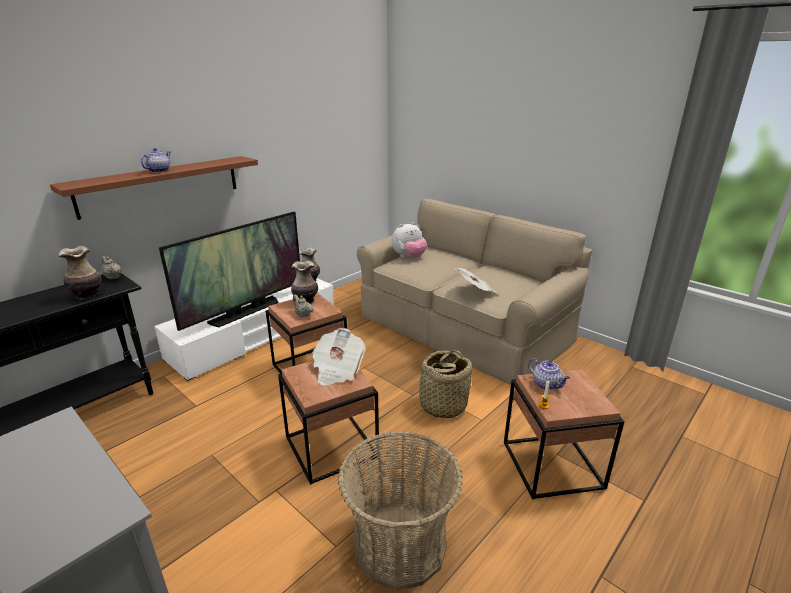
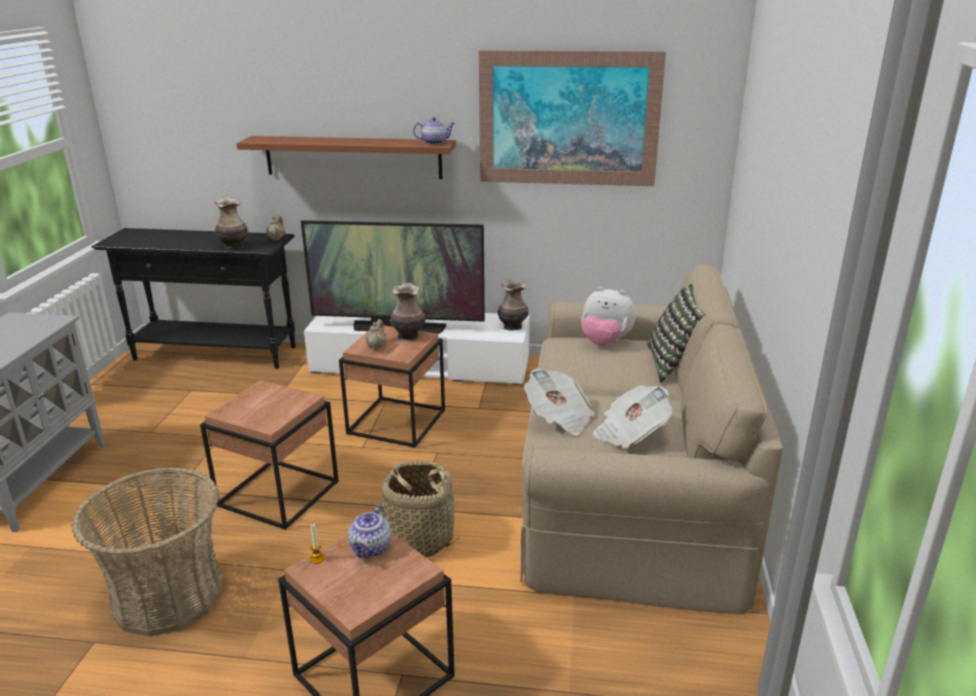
camera: 55 degrees right, 0 degrees up
teapot [141,148,171,173] -> teapot moved to [413,117,455,145]
newspaper [312,328,366,385] -> newspaper moved to [593,385,672,449]
none -> picture [479,50,666,186]
none -> pillow [647,284,706,383]

